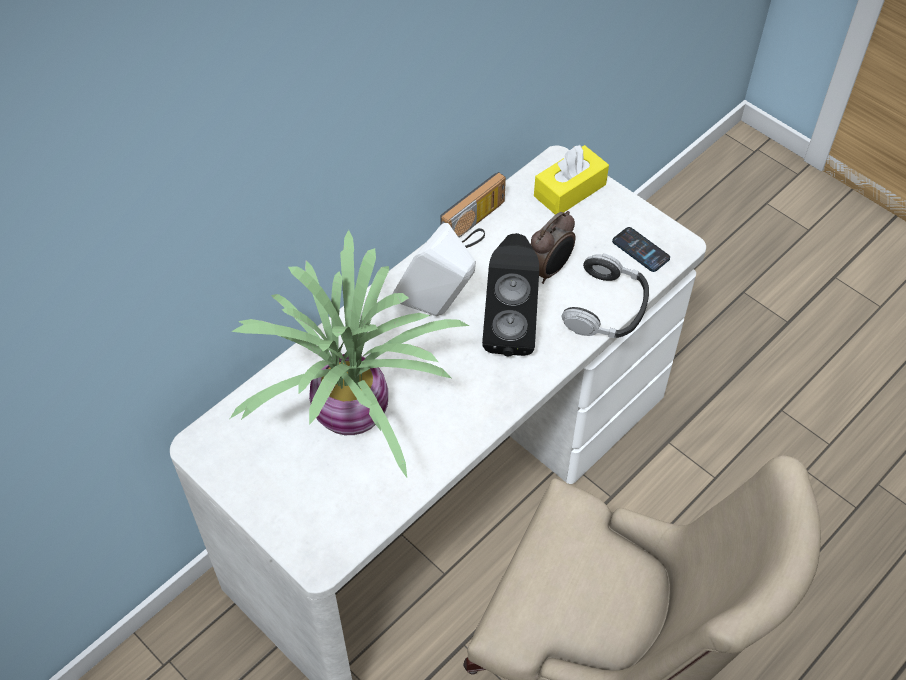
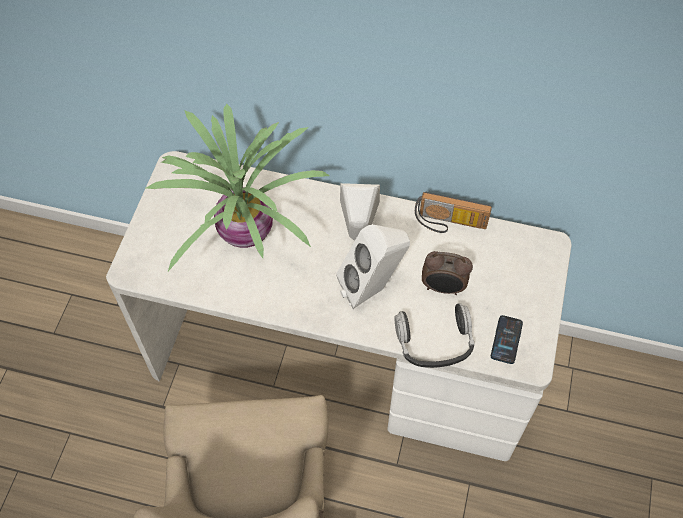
camera: 60 degrees right, 5 degrees up
black speaker [482,233,539,356] -> white speaker [336,225,410,309]
yellow tissue box [534,145,609,215] -> none

